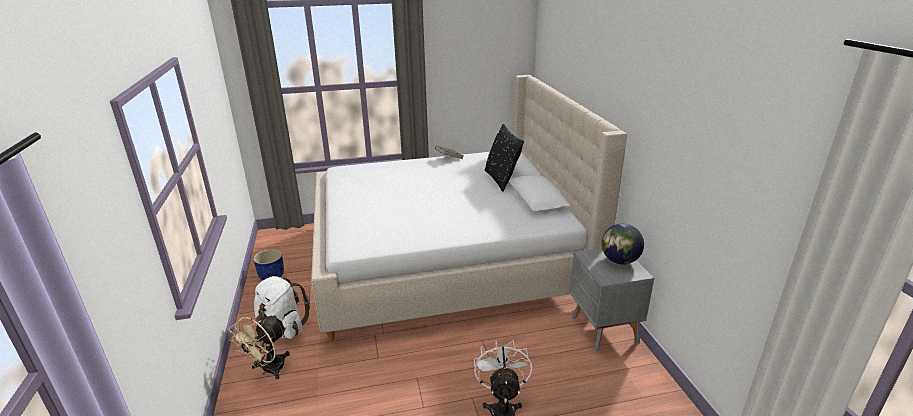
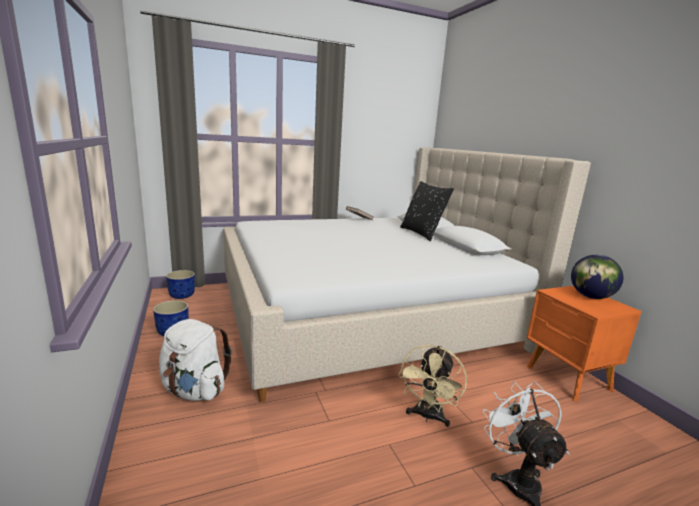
camera: 10 degrees left, 10 degrees down
beige fan [229,315,290,379] -> beige fan moved to [398,345,467,427]
grey nightstand [570,248,654,352] -> orange nightstand [527,286,642,402]
none -> blue planter [166,270,195,299]

